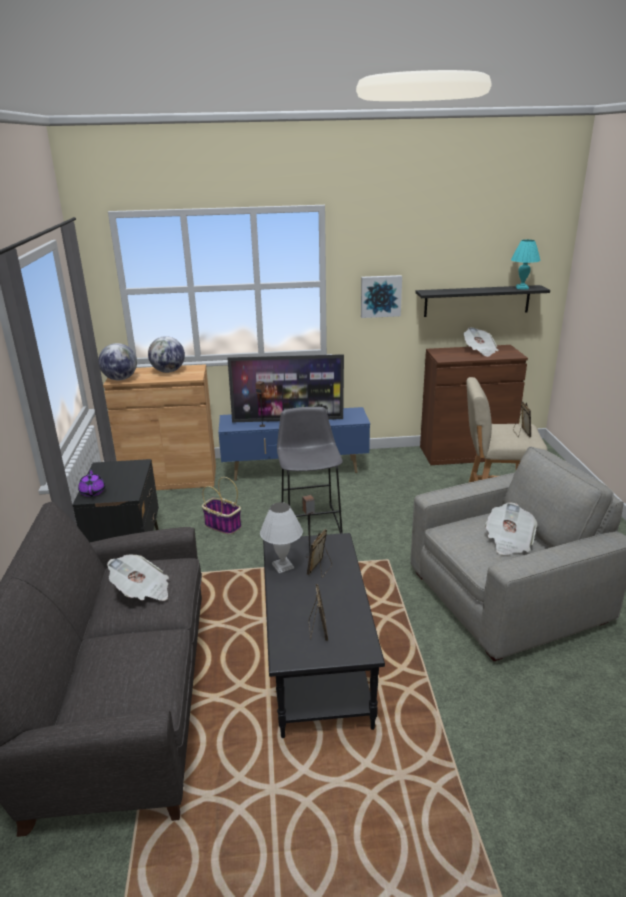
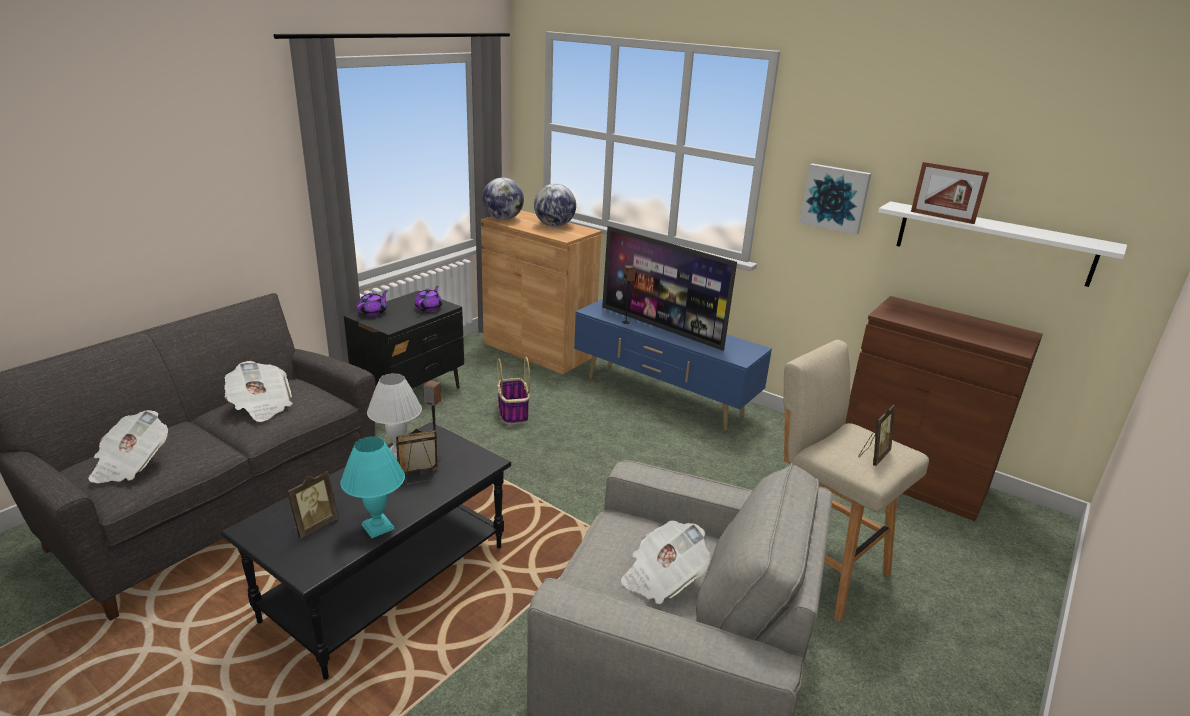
camera: 40 degrees right, 0 degrees up
grey stool [277,407,343,534] -> none
black shelf [416,285,550,317] -> white shelf [878,201,1127,287]
newspaper [463,327,498,357] -> newspaper moved to [88,410,168,483]
turquoise table lamp [511,240,541,289] -> turquoise table lamp moved to [340,437,405,538]
none -> purple teapot [415,286,442,312]
none -> picture frame [911,162,989,224]

